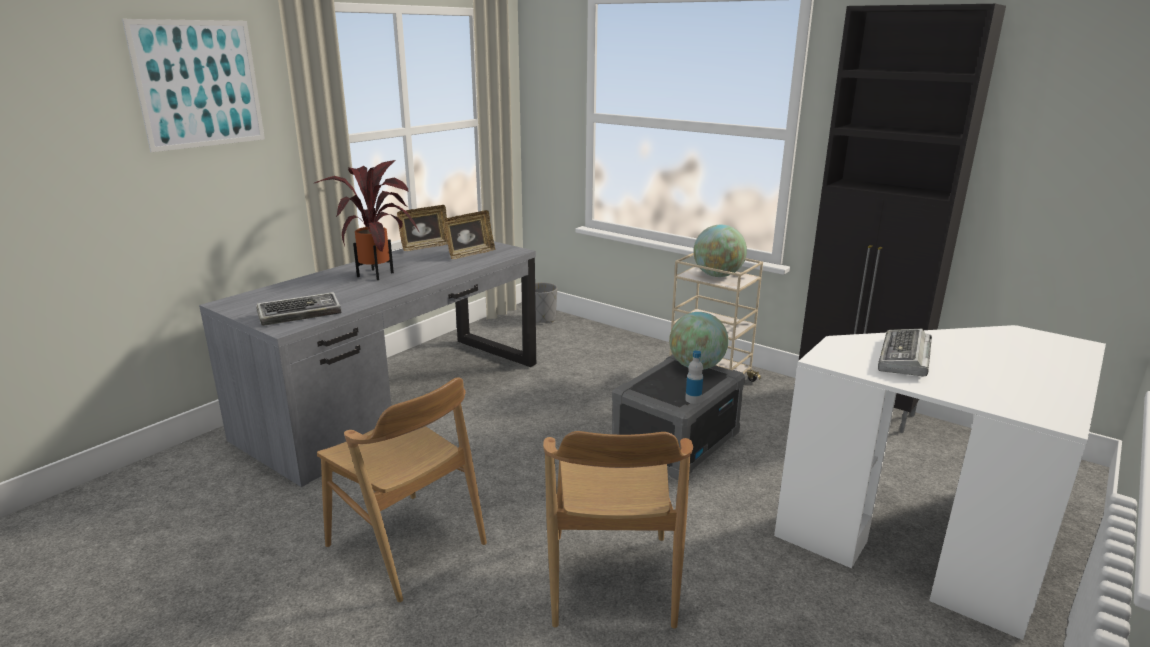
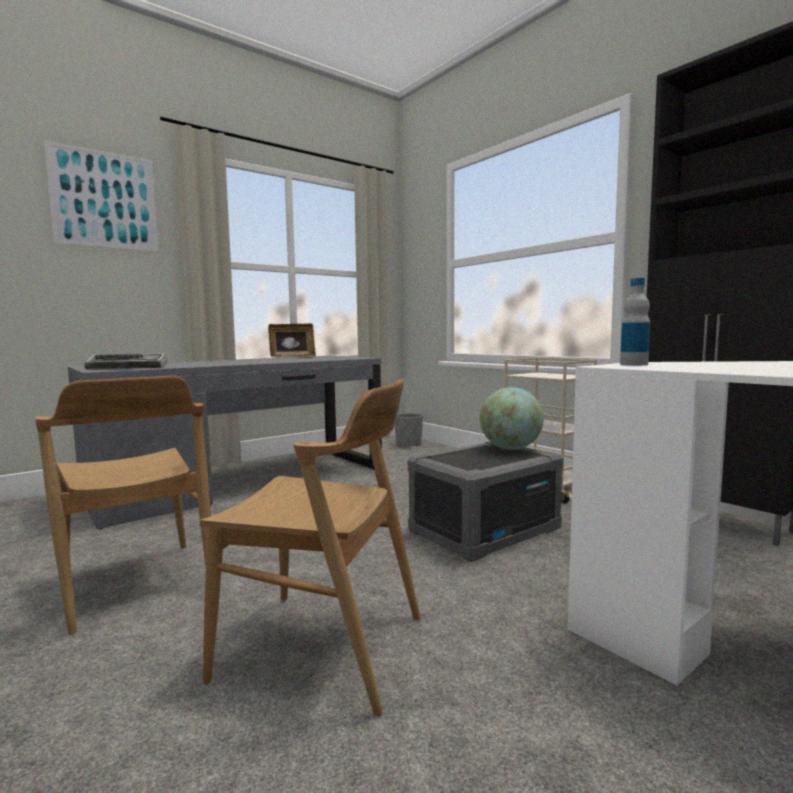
camera: 15 degrees right, 15 degrees down
potted plant [314,160,420,280] -> none
picture frame [444,210,496,259] -> none
brown chair [543,431,693,629] -> brown chair turned 90 degrees counterclockwise [200,379,420,717]
bottle [685,350,703,404] -> bottle moved to [620,278,650,366]
globe [693,225,747,277] -> none
keyboard [878,329,932,376] -> none

